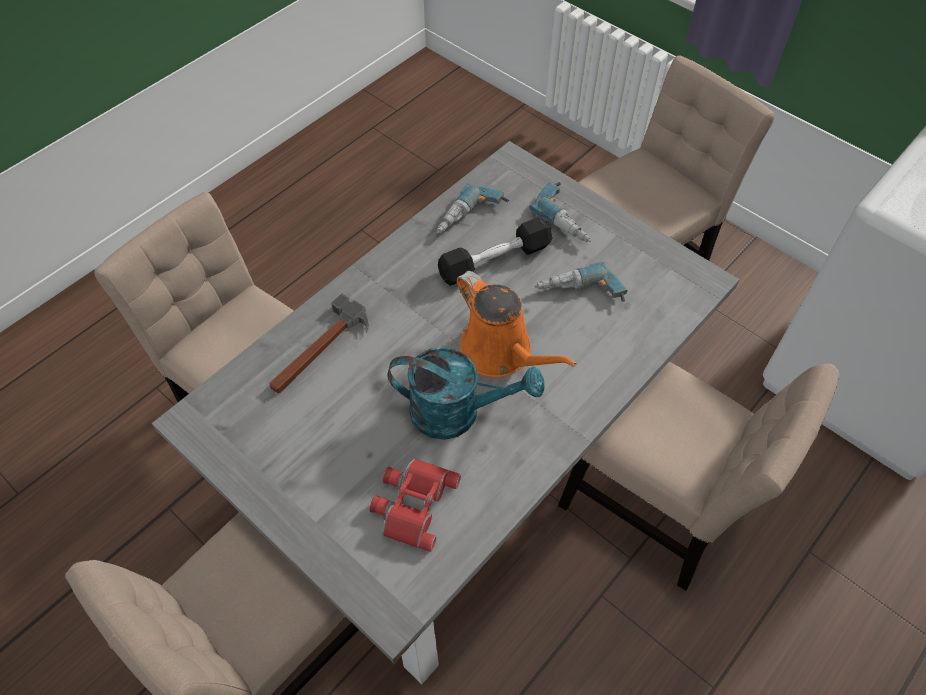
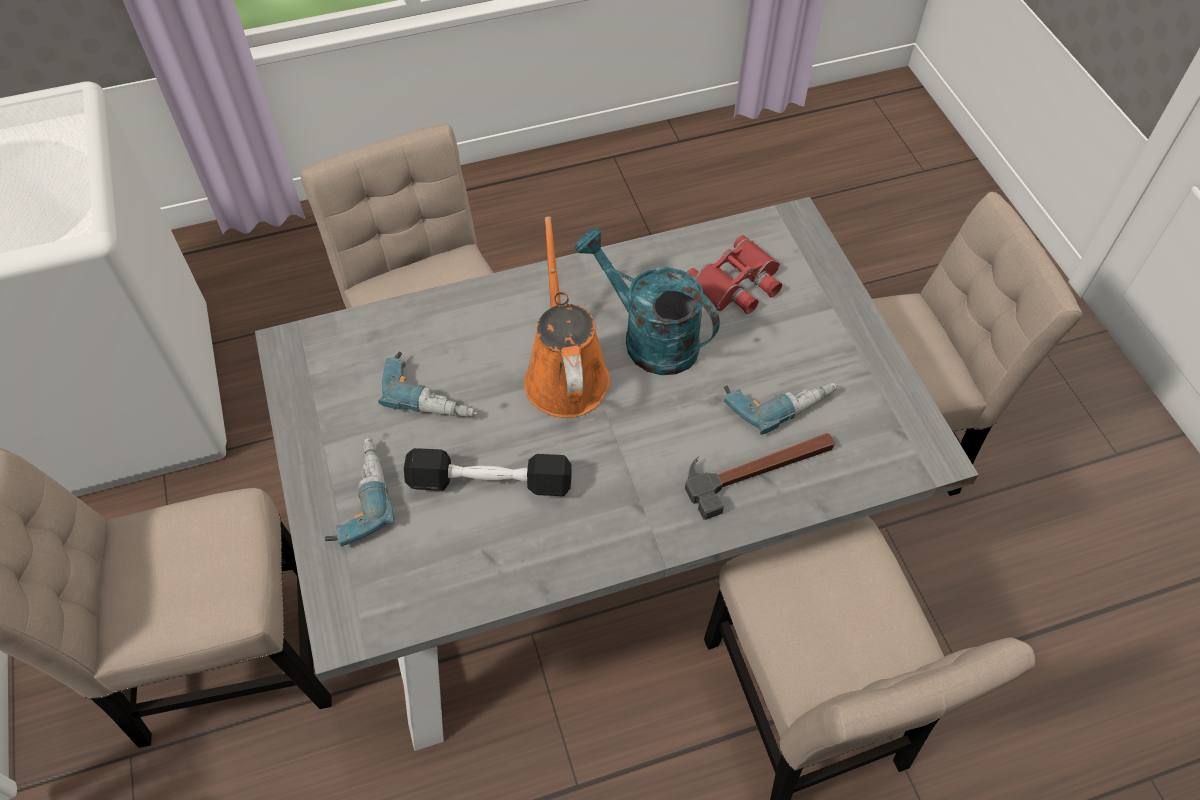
camera: 150 degrees left, 0 degrees up
power drill [437,183,509,234] -> power drill moved to [724,382,838,435]

